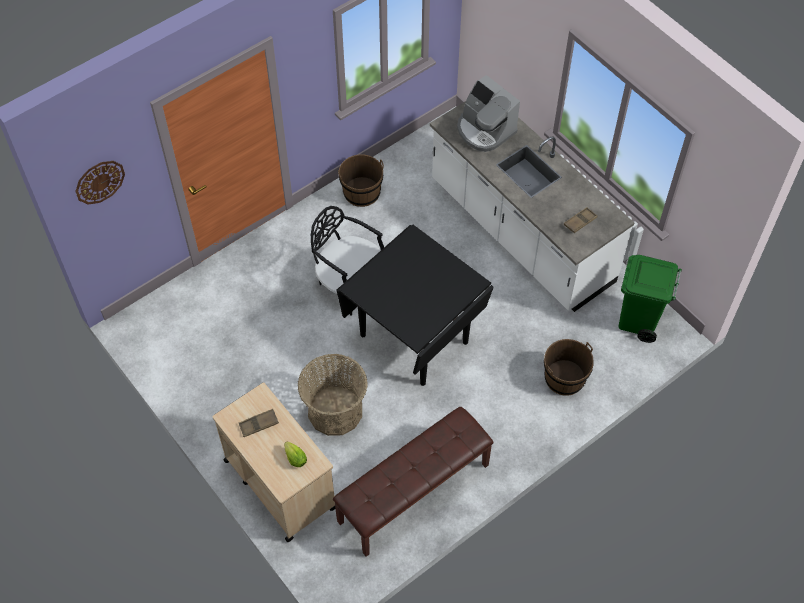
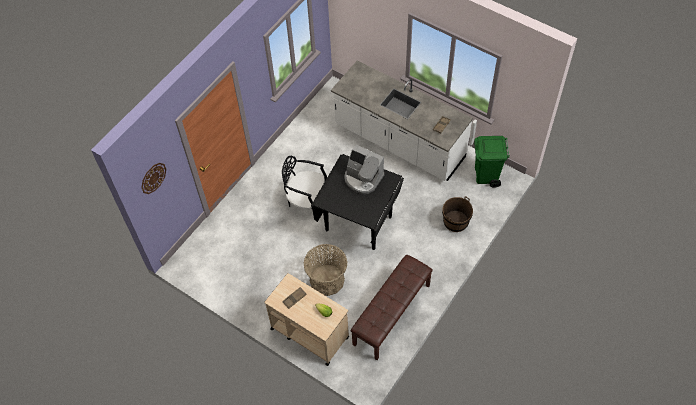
camera: 15 degrees left, 0 degrees up
brown bucket [338,154,384,207] -> none
coffee machine [457,75,520,152] -> coffee machine moved to [344,145,385,194]

